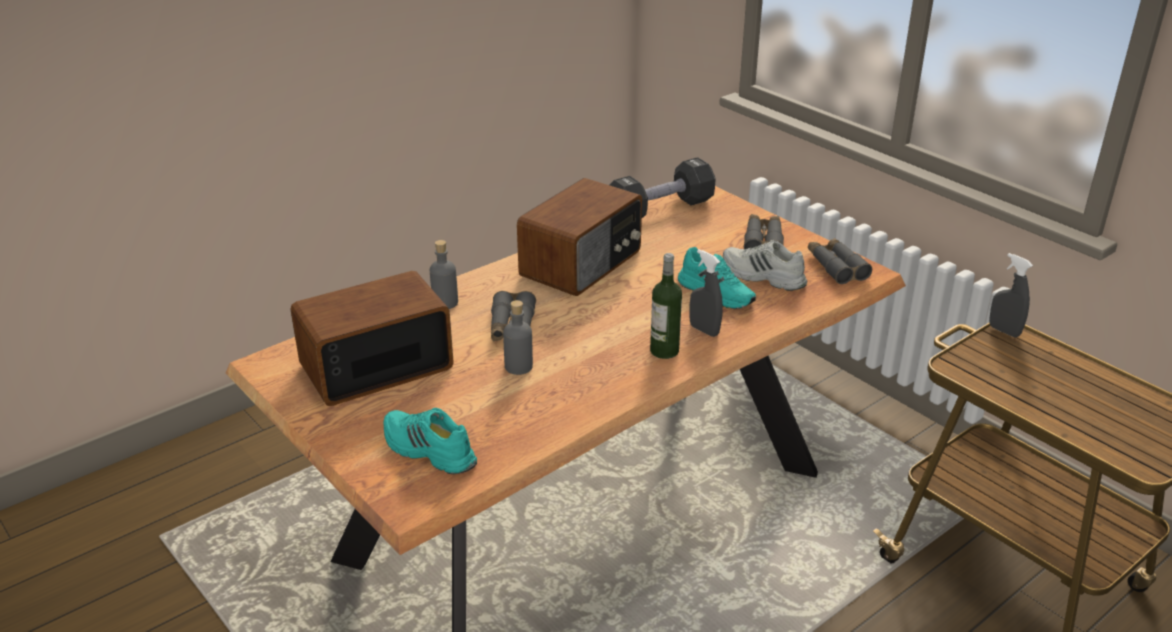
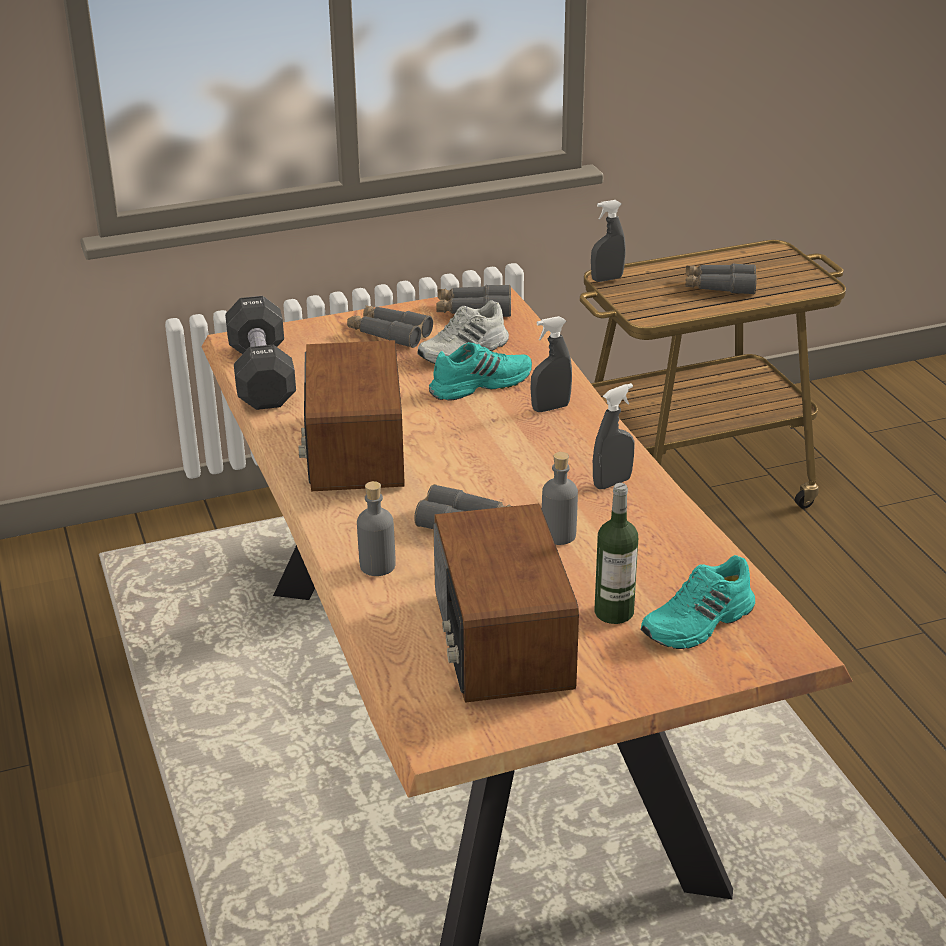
camera: 70 degrees left, 0 degrees up
radio [517,178,642,296] -> radio turned 150 degrees counterclockwise [299,340,405,491]
bottle [650,253,682,359] -> bottle moved to [595,483,638,624]
none -> grey spray bottle [593,383,635,489]
none -> grey binoculars [685,264,757,295]

